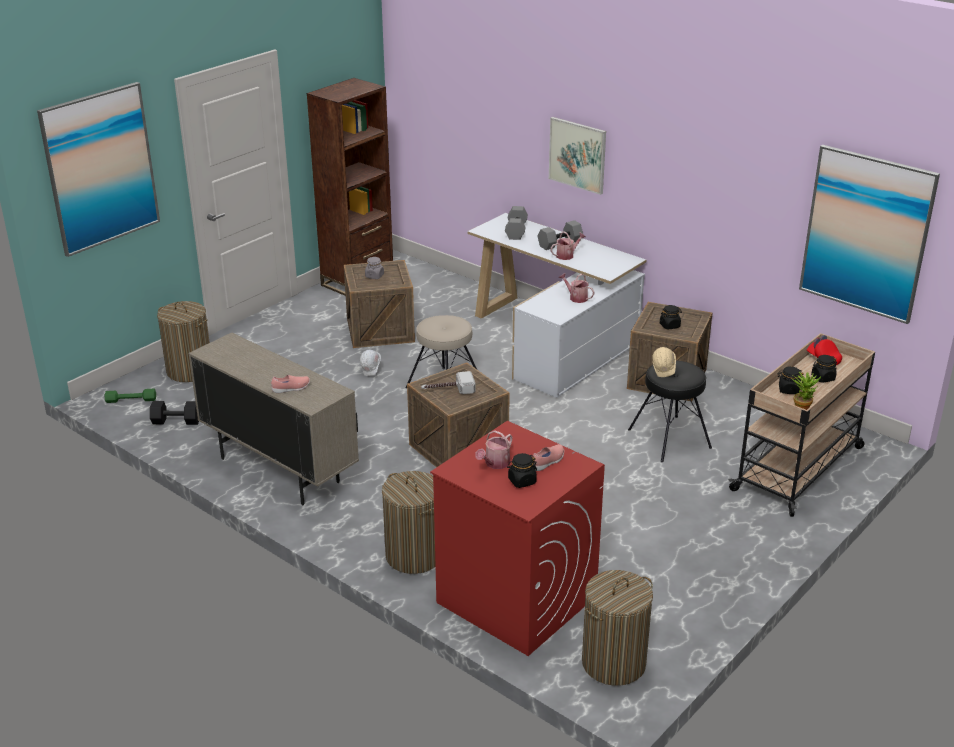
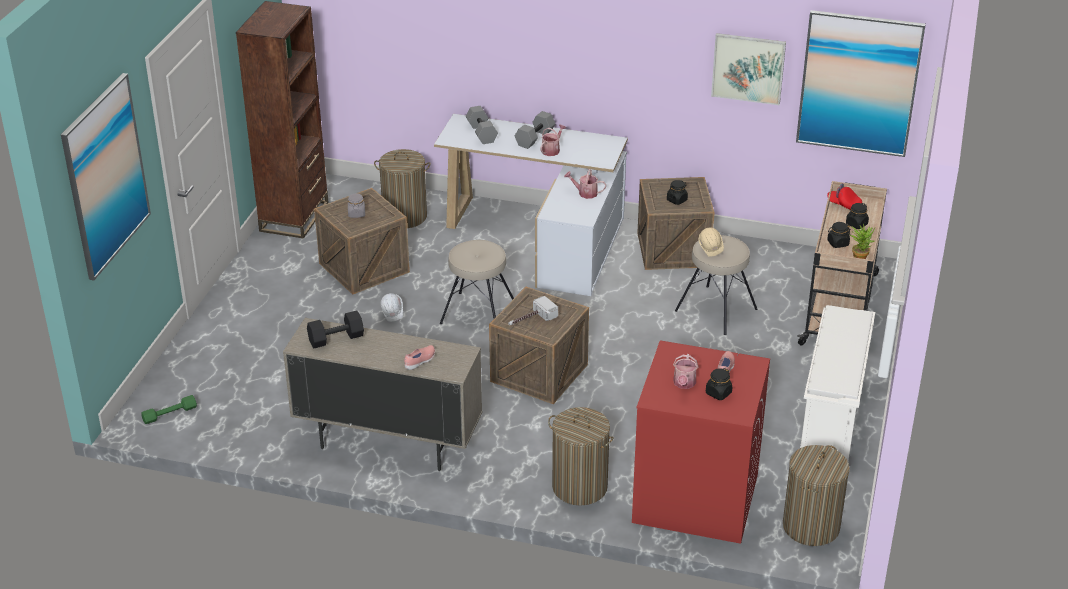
camera: 25 degrees left, 5 degrees up
black dumbbell [150,401,199,425] -> black dumbbell moved to [307,310,364,348]
laundry basket [157,301,210,382] -> laundry basket moved to [374,149,431,228]
picture [549,117,606,195] -> picture moved to [711,33,786,105]
black stool [628,361,712,462] -> beige stool [675,235,758,335]
none -> white shoe rack [800,305,875,461]

